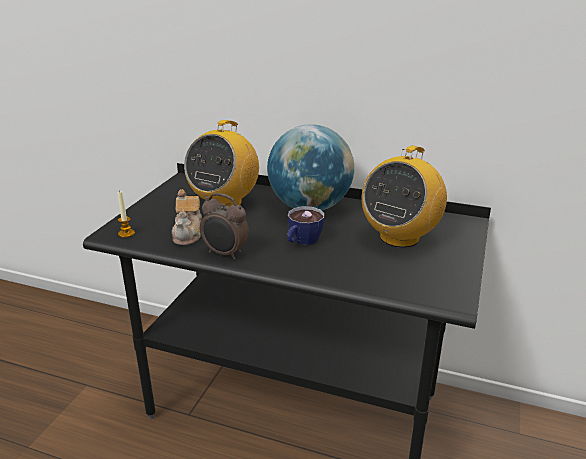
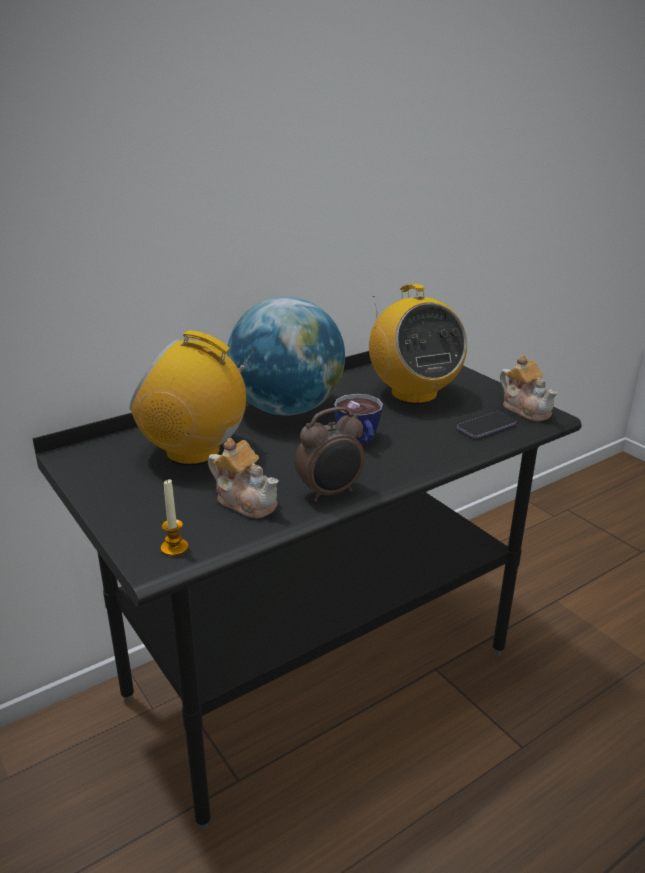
camera: 55 degrees left, 0 degrees up
radio [184,120,259,207] -> radio turned 135 degrees clockwise [130,330,256,465]
none -> phone [457,412,517,438]
none -> teapot [500,355,558,421]

